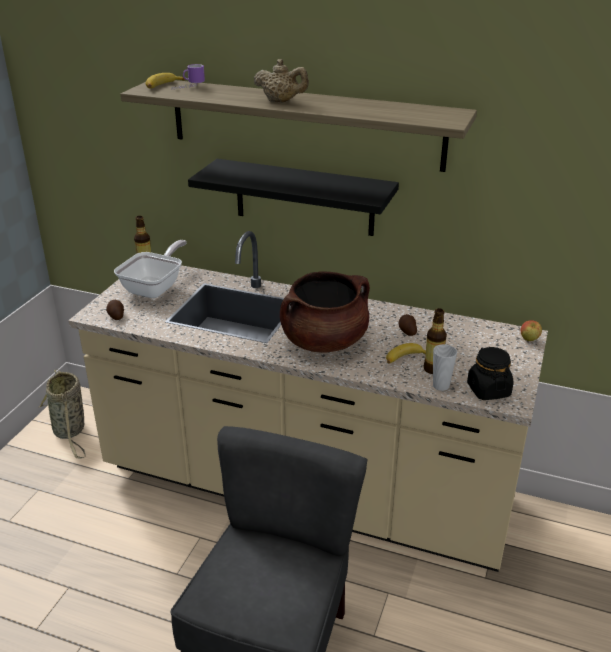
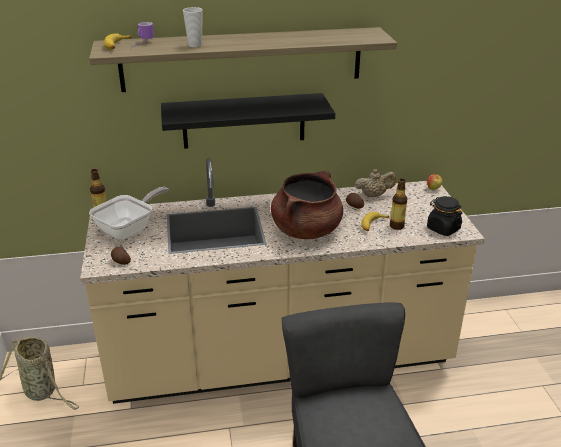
camera: 30 degrees left, 0 degrees up
frying pan [114,240,187,298] -> frying pan turned 45 degrees clockwise [89,187,168,240]
beige teapot [253,59,309,103] -> beige teapot moved to [355,169,396,197]
cup [433,344,457,391] -> cup moved to [183,7,203,47]

